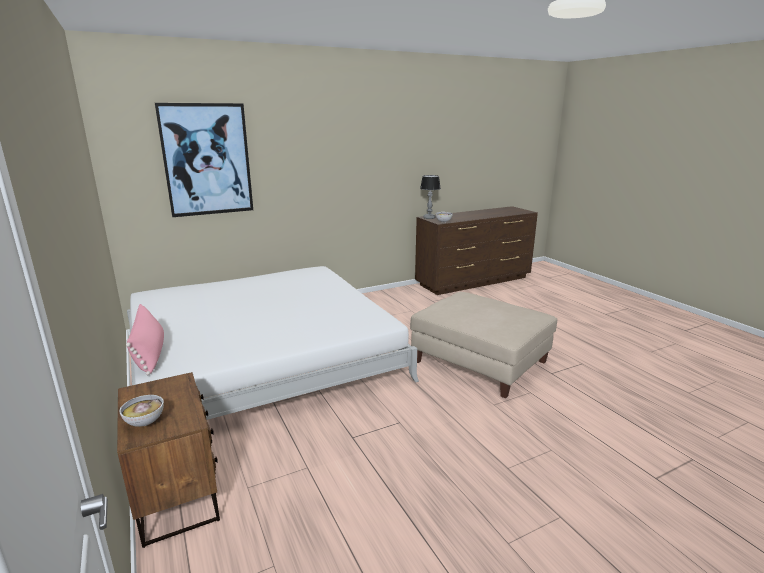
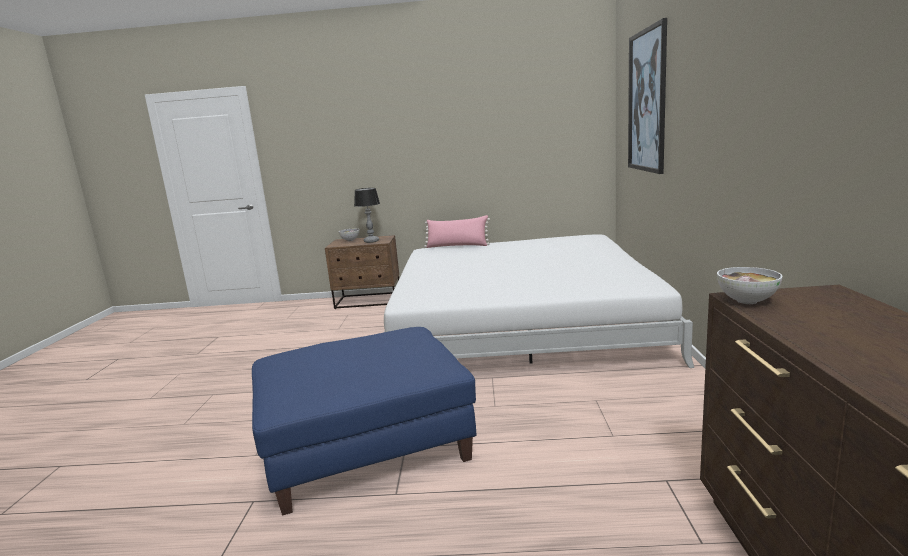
camera: 120 degrees right, 5 degrees down
beige ottoman [410,292,557,398] -> blue ottoman [252,327,476,516]
table lamp [420,175,441,219] -> table lamp moved to [354,188,380,243]

